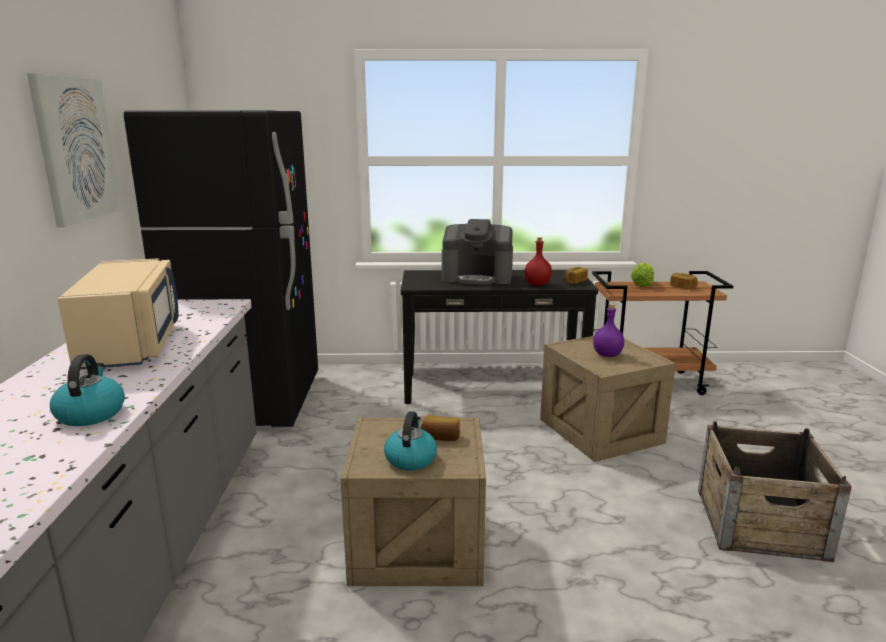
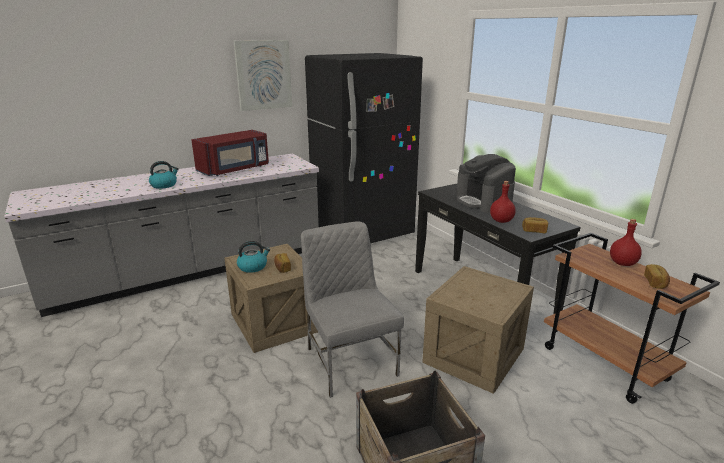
camera: 60 degrees right, 5 degrees up
beige microwave [58,258,179,370] -> red microwave [191,130,269,176]
purple bottle [593,304,624,357] -> none
lettuce [631,263,654,287] -> red bottle [610,219,642,266]
none -> grey chair [301,222,404,398]

